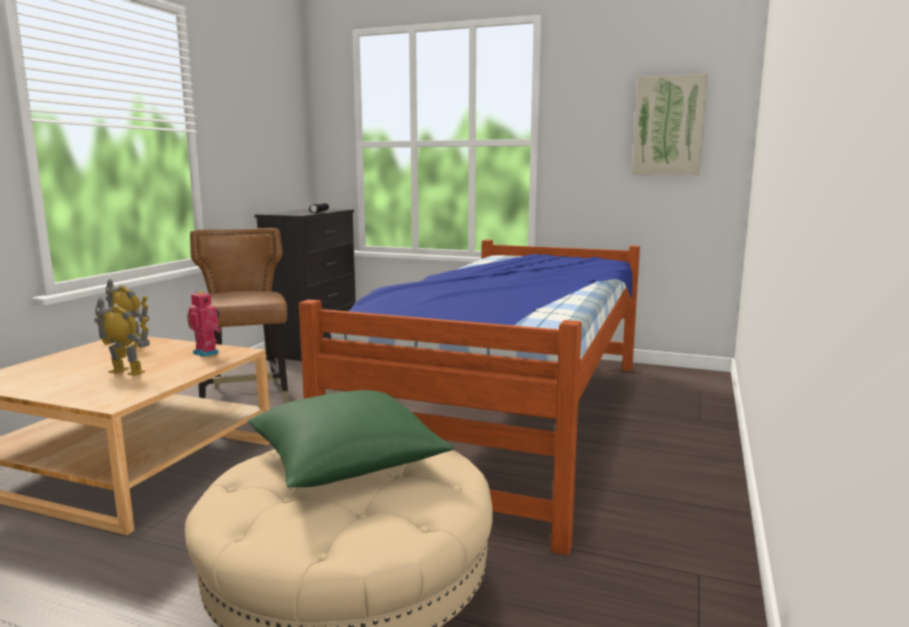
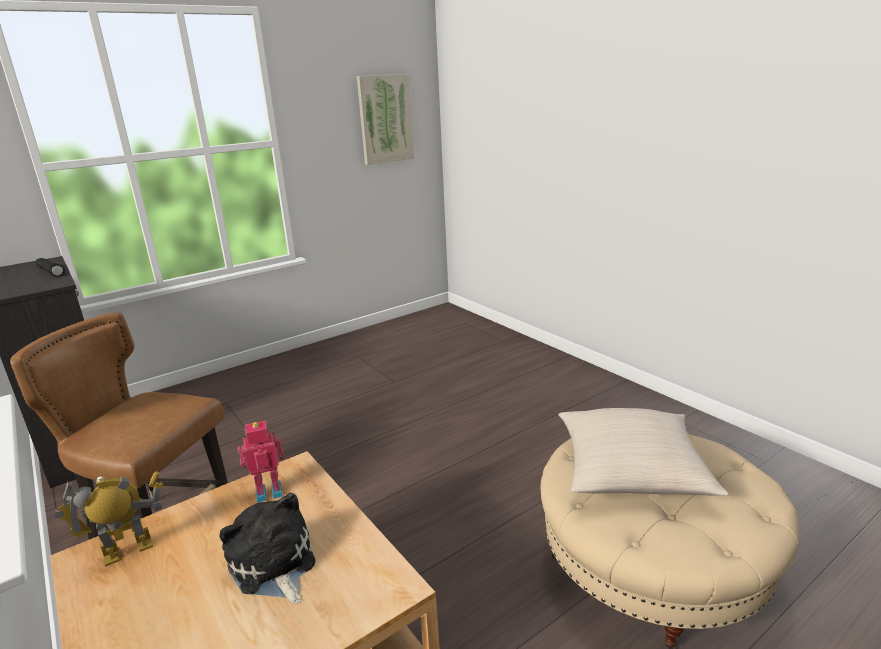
camera: 55 degrees left, 10 degrees up
toy robot [95,298,150,376] -> plush toy [219,493,315,604]
green pillow [248,390,454,487] -> beige pillow [558,408,729,496]
bed [299,240,640,555] -> none

